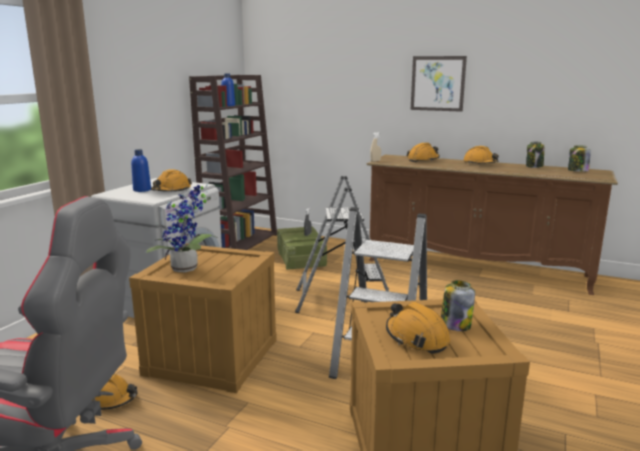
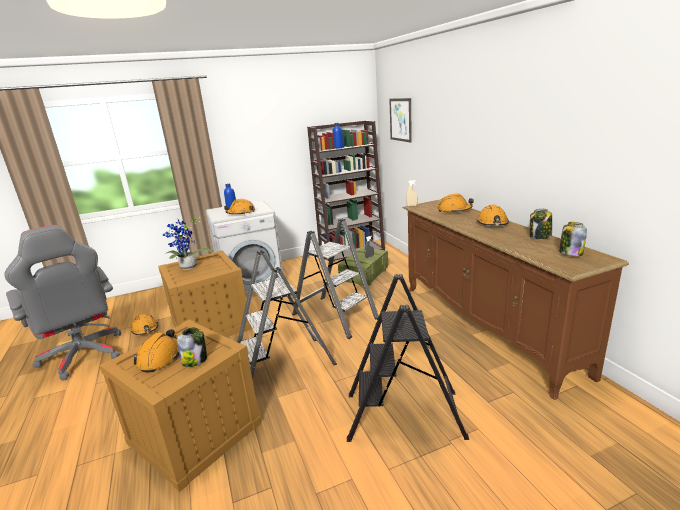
camera: 45 degrees right, 5 degrees up
picture [411,56,467,112] -> picture moved to [389,98,412,142]
none -> black step ladder [347,274,469,442]

